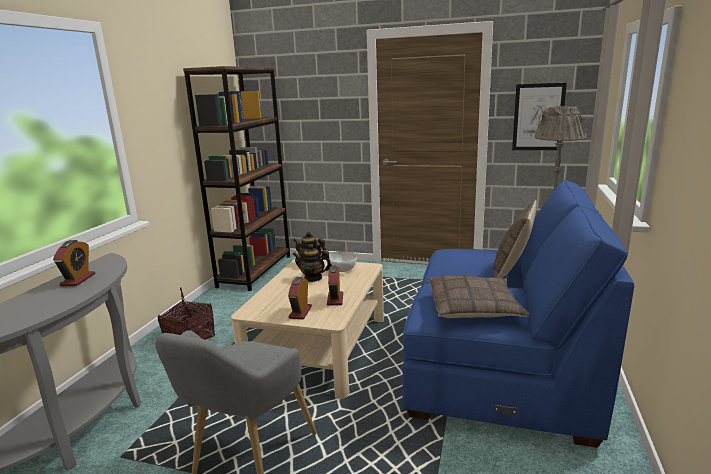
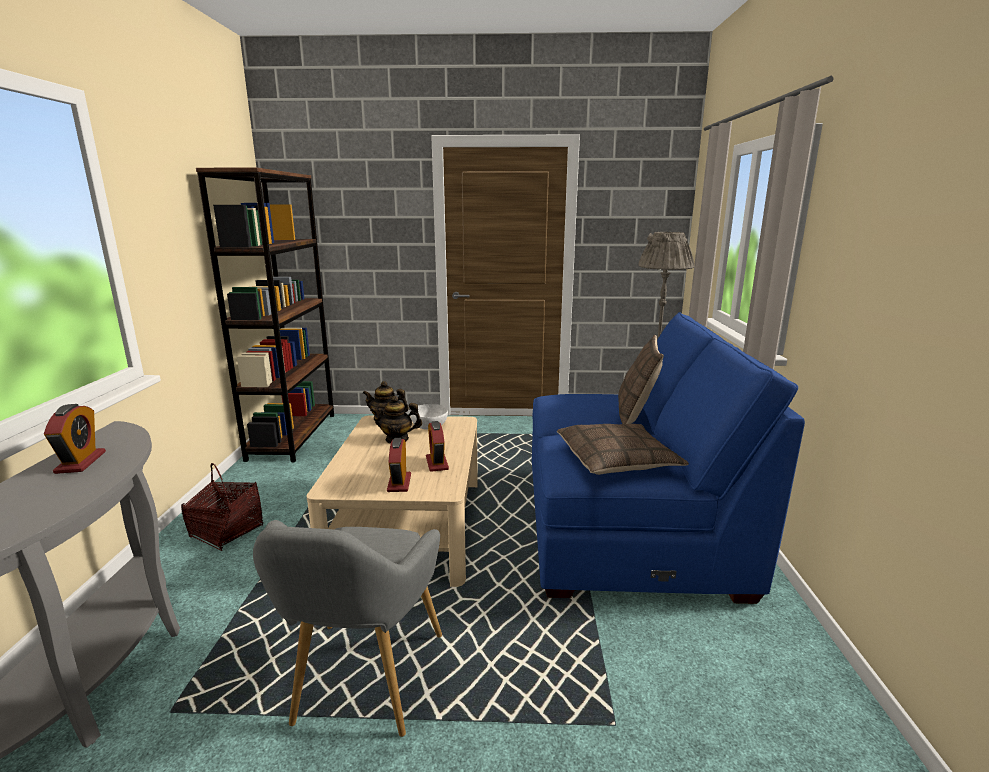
camera: 15 degrees left, 0 degrees up
picture [512,83,567,150] -> none

